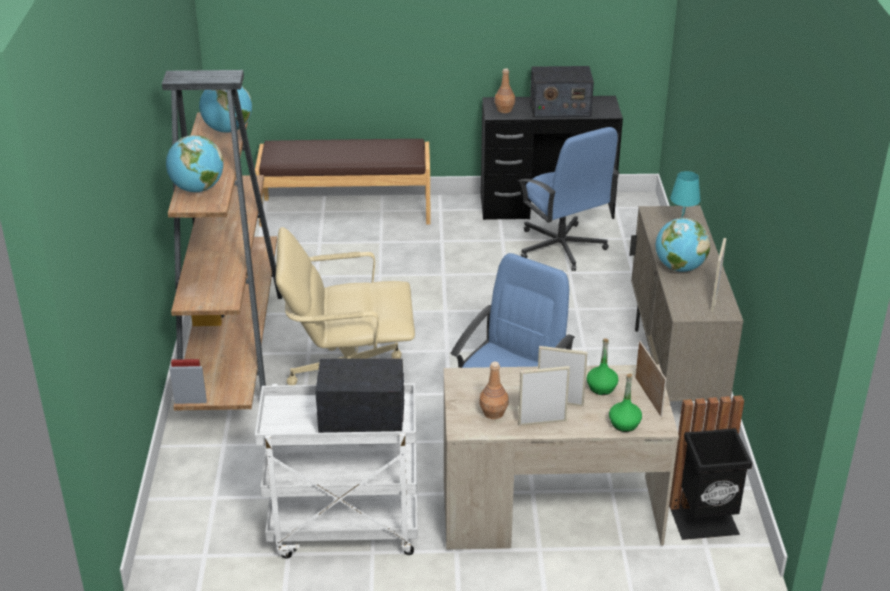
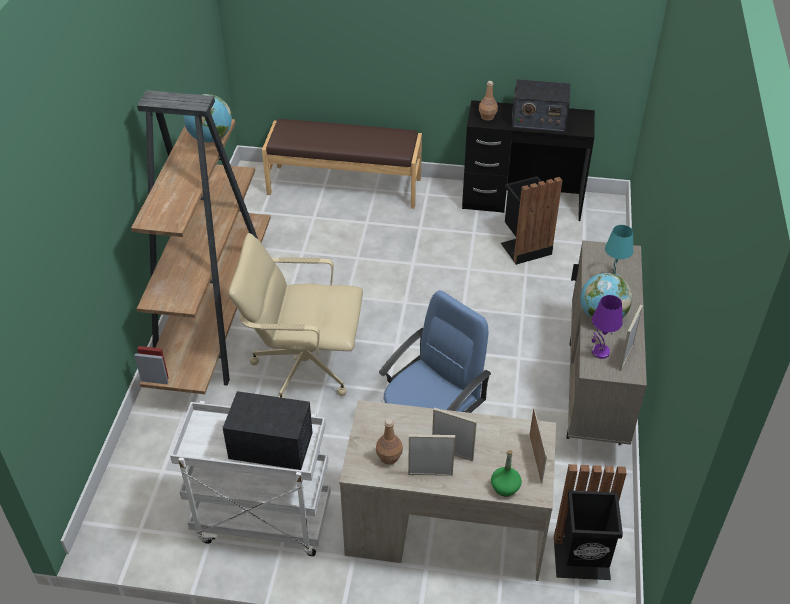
camera: 10 degrees right, 10 degrees up
globe [166,135,223,192] -> none
blue office chair [518,127,620,271] -> black trash can [501,176,563,265]
green bottle [587,338,619,395] -> none
none -> purple table lamp [592,295,623,359]

